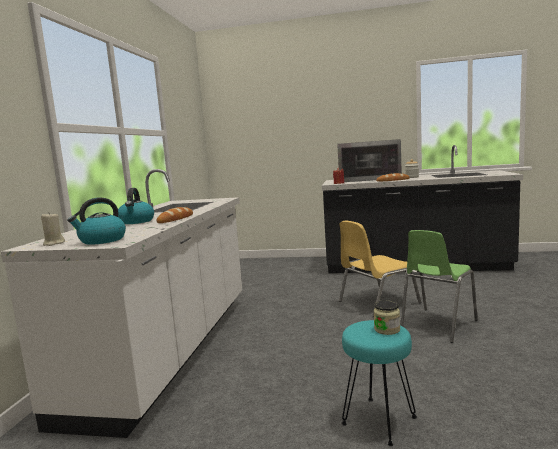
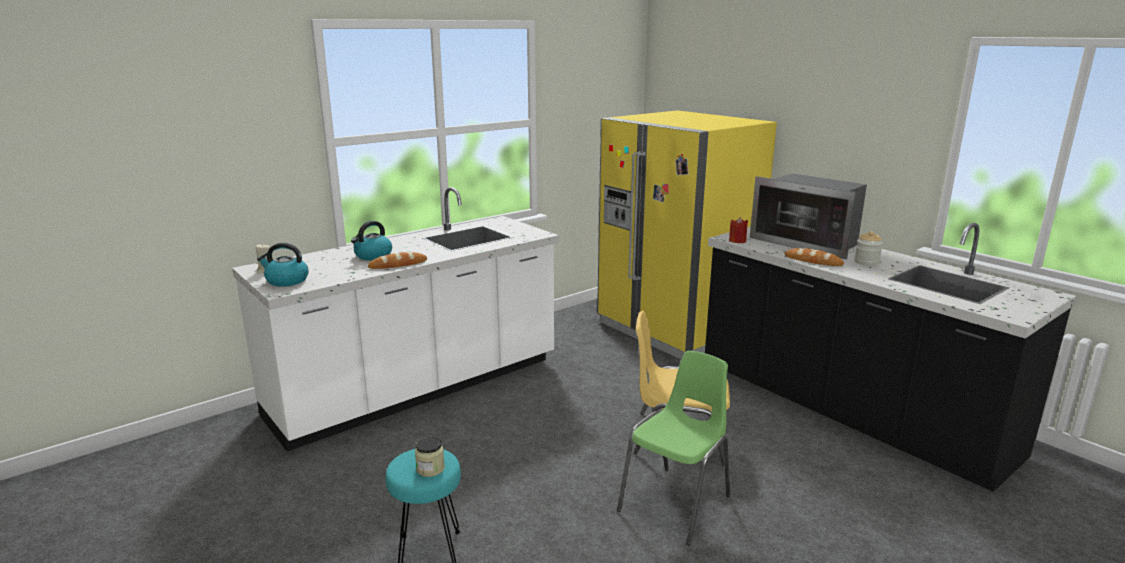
camera: 40 degrees right, 10 degrees up
green chair [400,230,478,343] -> green chair turned 135 degrees clockwise [617,351,730,546]
none -> yellow fridge [597,110,777,360]

